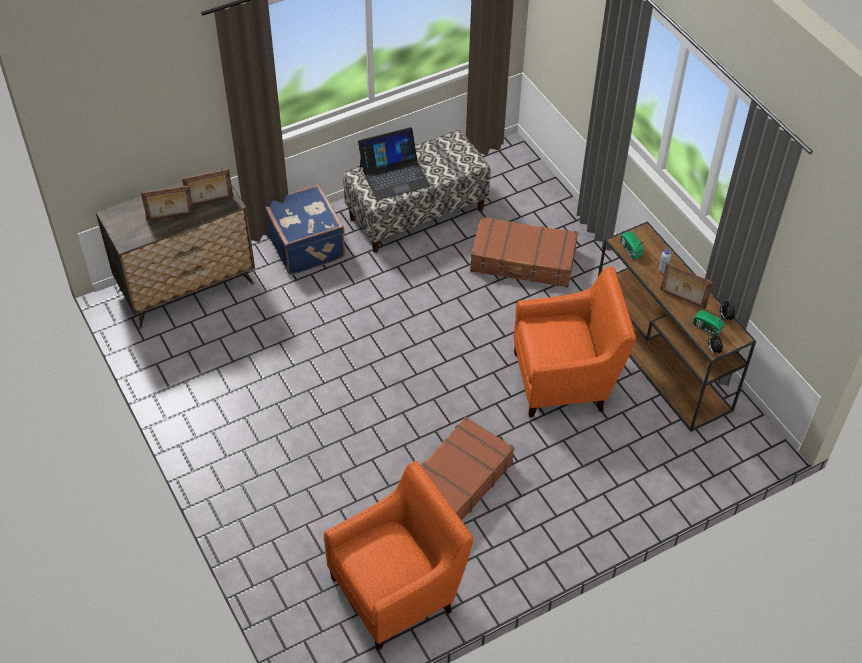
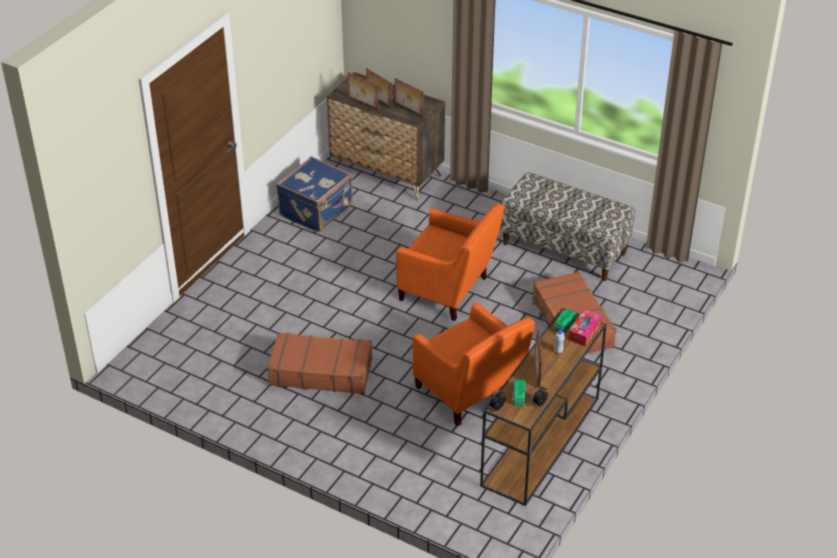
camera: 60 degrees right, 10 degrees down
blue suitcase [265,184,345,275] -> blue suitcase moved to [276,156,353,232]
orange armchair [324,461,473,651] -> orange armchair moved to [396,203,504,321]
laptop [358,127,430,200] -> none
none -> picture frame [348,72,379,110]
none -> tissue box [568,309,602,346]

